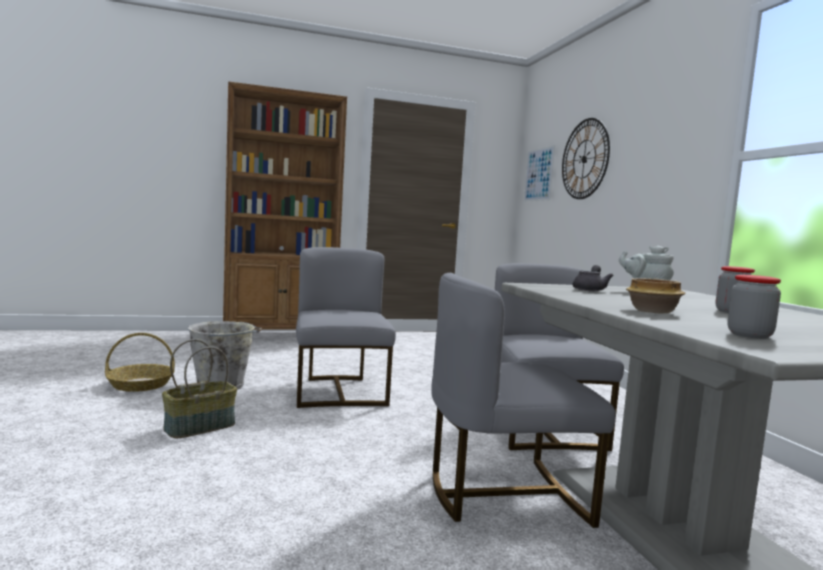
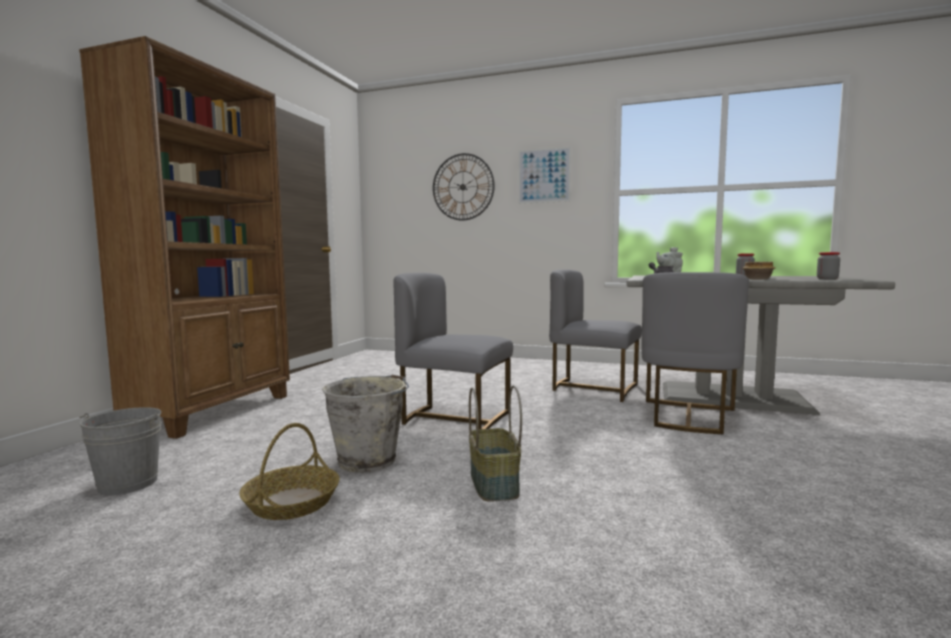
camera: 55 degrees left, 0 degrees up
picture [524,145,555,202] -> picture moved to [518,146,571,204]
none -> grey bucket [79,407,162,495]

